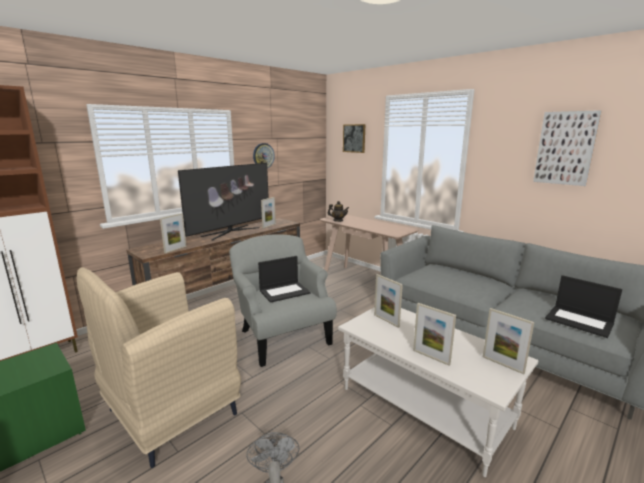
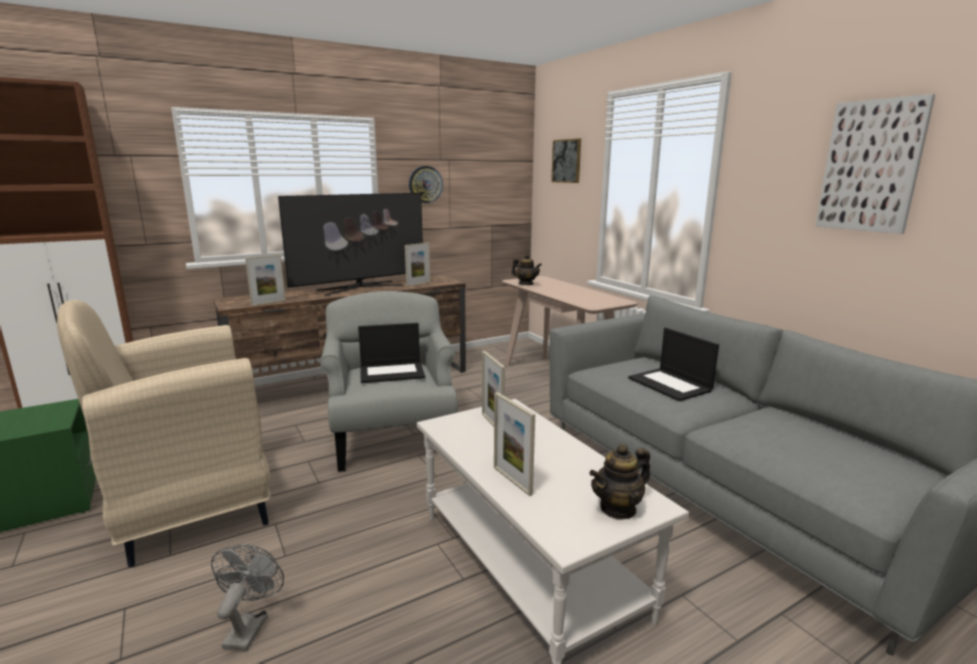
camera: 15 degrees right, 0 degrees up
picture frame [483,308,534,374] -> teapot [589,444,650,520]
laptop [545,275,622,338] -> laptop moved to [628,328,719,401]

